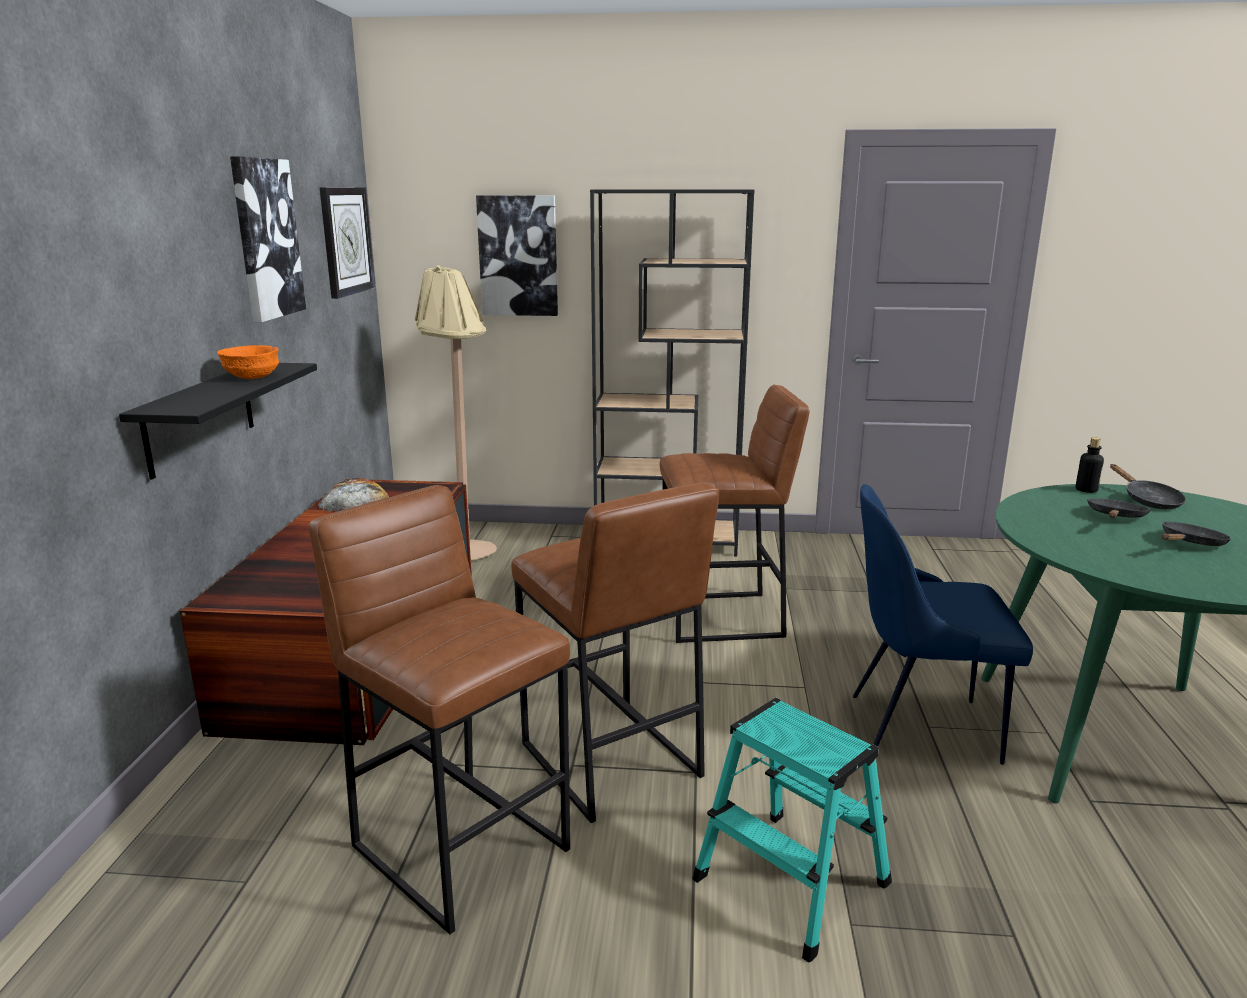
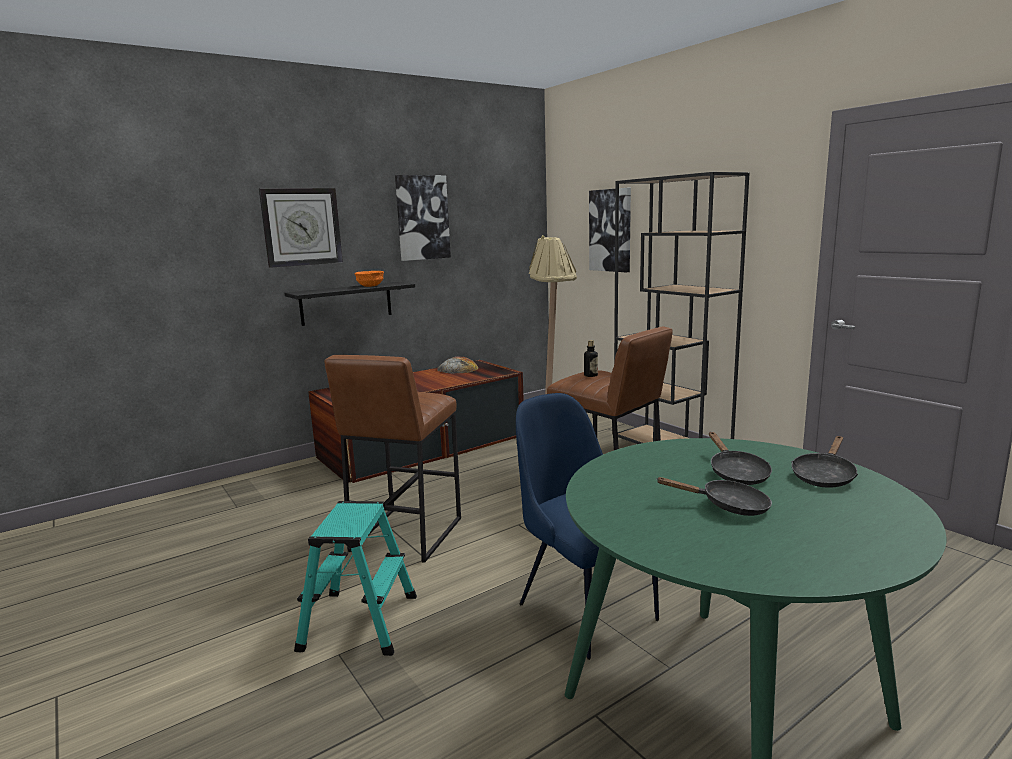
camera: 50 degrees right, 5 degrees down
brown stool [309,485,570,935] -> none
wall clock [320,187,375,299] -> wall clock moved to [259,188,343,268]
bottle [1075,437,1104,493] -> bottle moved to [584,340,598,377]
black frying pan [1087,498,1151,518] -> black frying pan turned 90 degrees clockwise [709,432,772,485]

